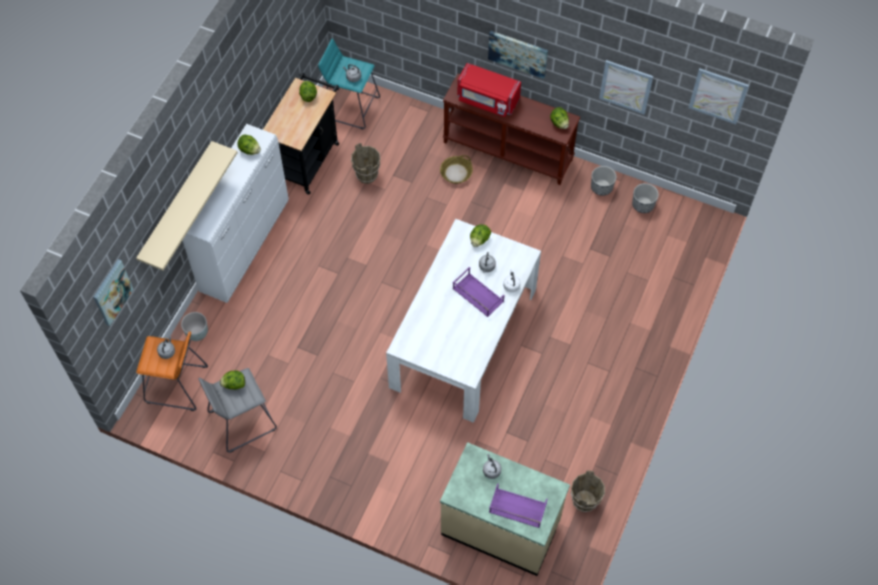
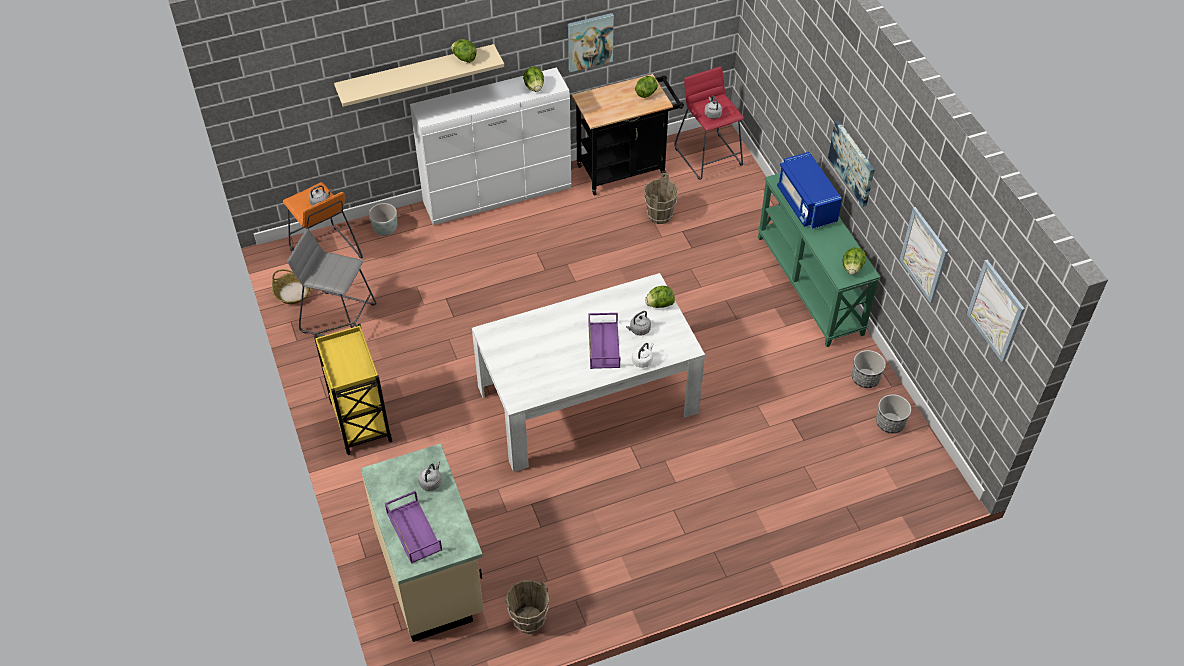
camera: 45 degrees right, 10 degrees down
picture [94,259,133,326] -> picture moved to [568,13,614,72]
lettuce [220,370,245,390] -> lettuce moved to [451,39,477,63]
turquoise stool [318,38,380,129] -> red stool [674,66,744,180]
basket [440,155,473,184] -> basket moved to [272,269,312,304]
brown console table [443,74,580,185] -> green console table [758,173,880,347]
red microwave [457,63,521,117] -> blue microwave [777,152,842,229]
none -> yellow cart [314,321,392,455]

